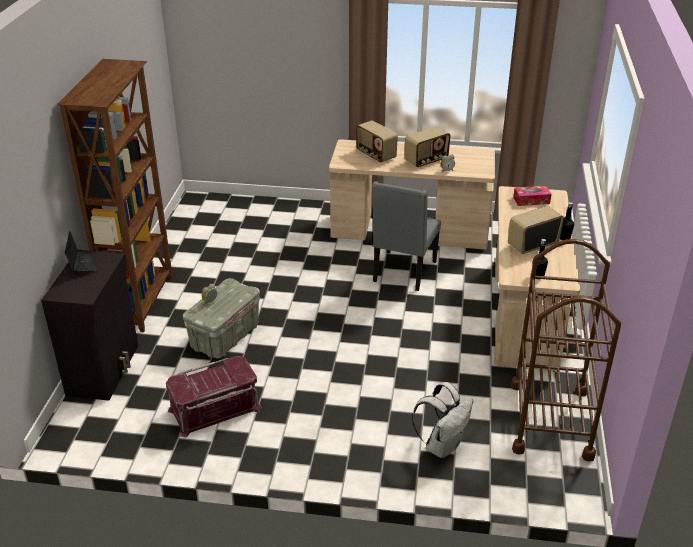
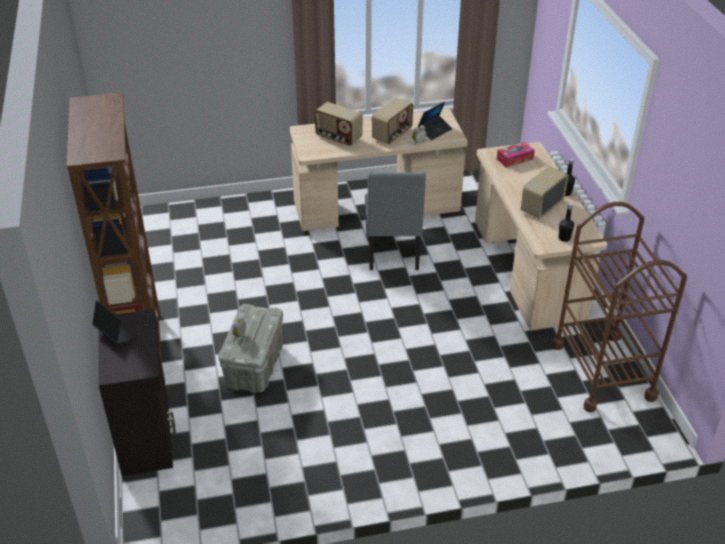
camera: 20 degrees left, 5 degrees up
red storage box [166,356,262,438] -> none
white backpack [412,382,473,458] -> none
none -> laptop [418,102,452,140]

